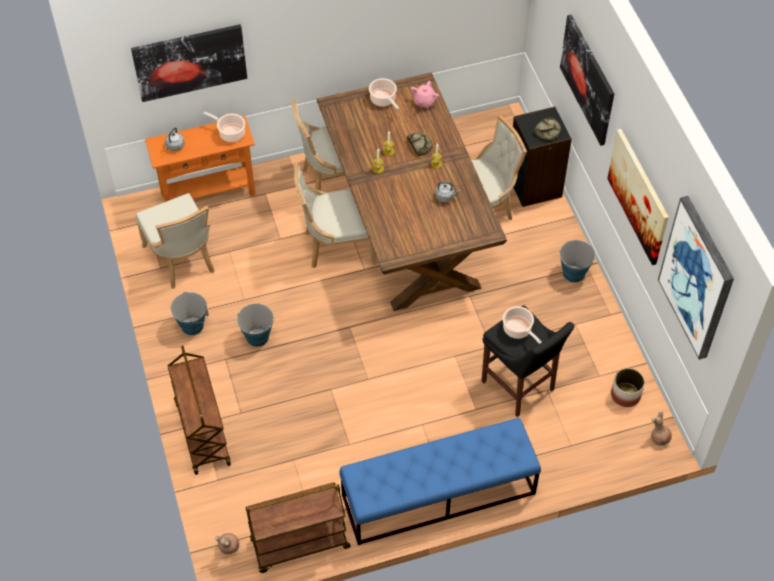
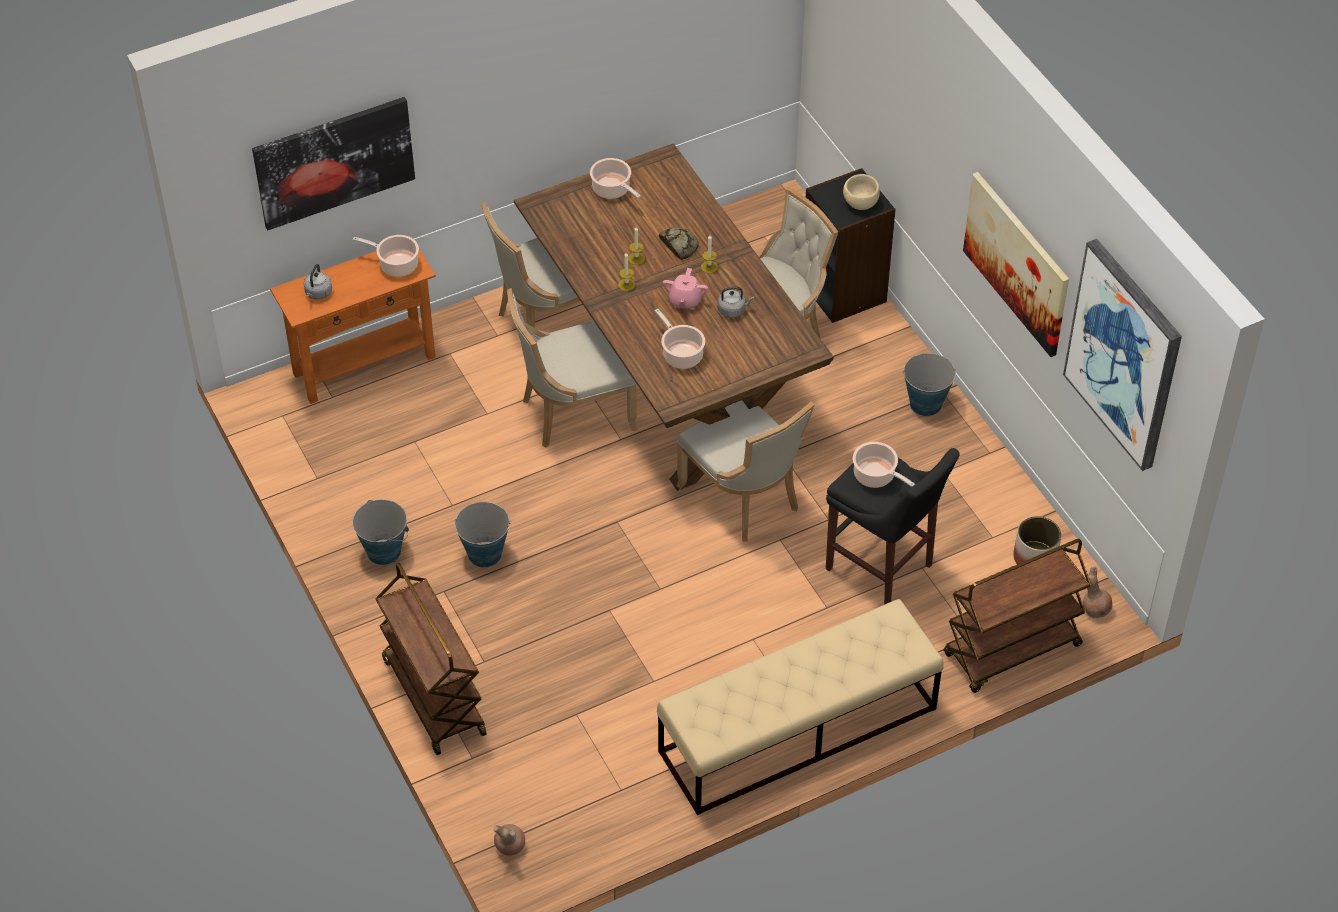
camera: 10 degrees left, 5 degrees down
beige chair [136,193,215,289] -> beige chair moved to [676,400,814,542]
brown cart [245,482,350,573] -> brown cart moved to [944,539,1091,693]
blue bench [340,418,541,545] -> beige bench [657,599,944,815]
pink teapot [411,81,439,108] -> pink teapot moved to [663,268,708,310]
bread [534,118,561,141] -> beige bowl [843,174,880,210]
picture [560,15,614,146] -> none
none -> cooking pot [655,309,705,369]

